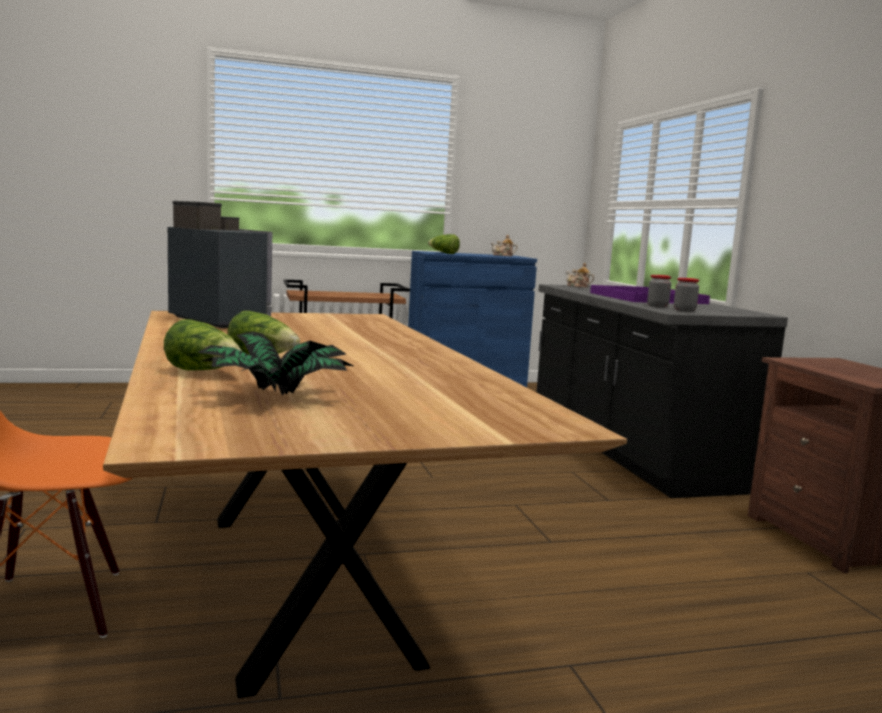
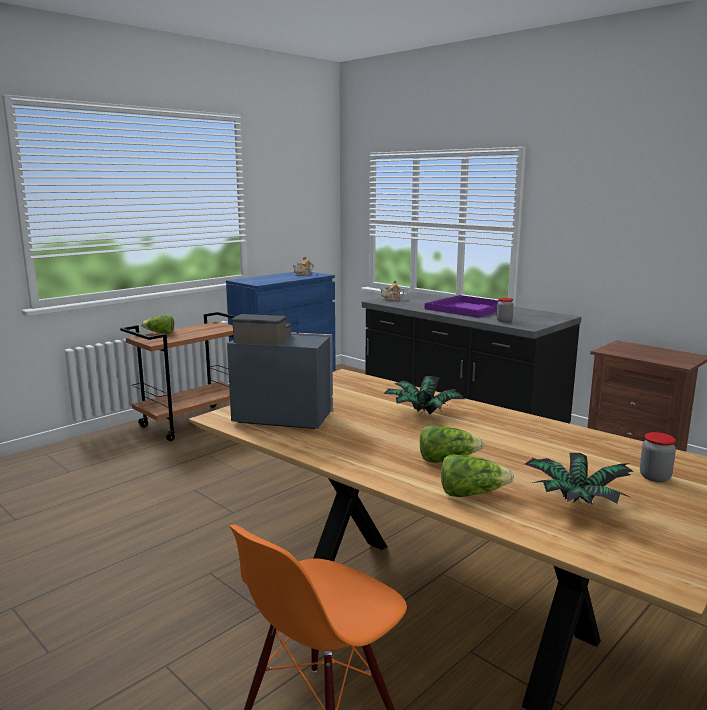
camera: 30 degrees left, 5 degrees up
lettuce [428,234,460,254] -> lettuce moved to [141,315,174,334]
jar [674,278,699,312] -> jar moved to [640,432,676,482]
none -> potted plant [383,376,465,414]

